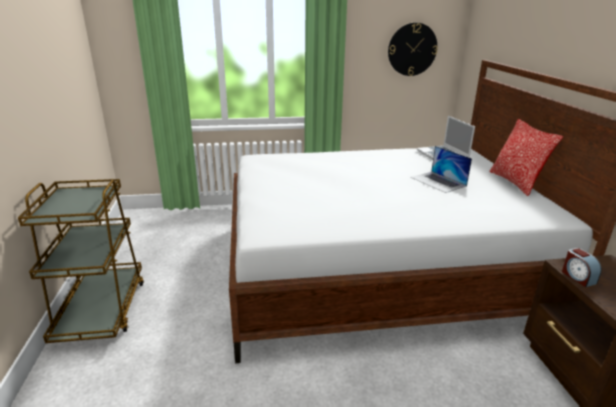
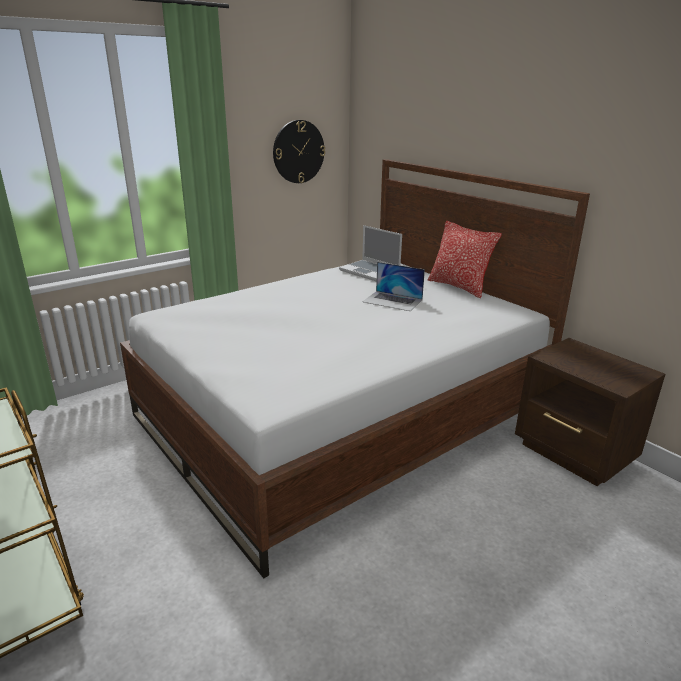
camera: 30 degrees left, 0 degrees up
alarm clock [562,248,602,287] -> none

